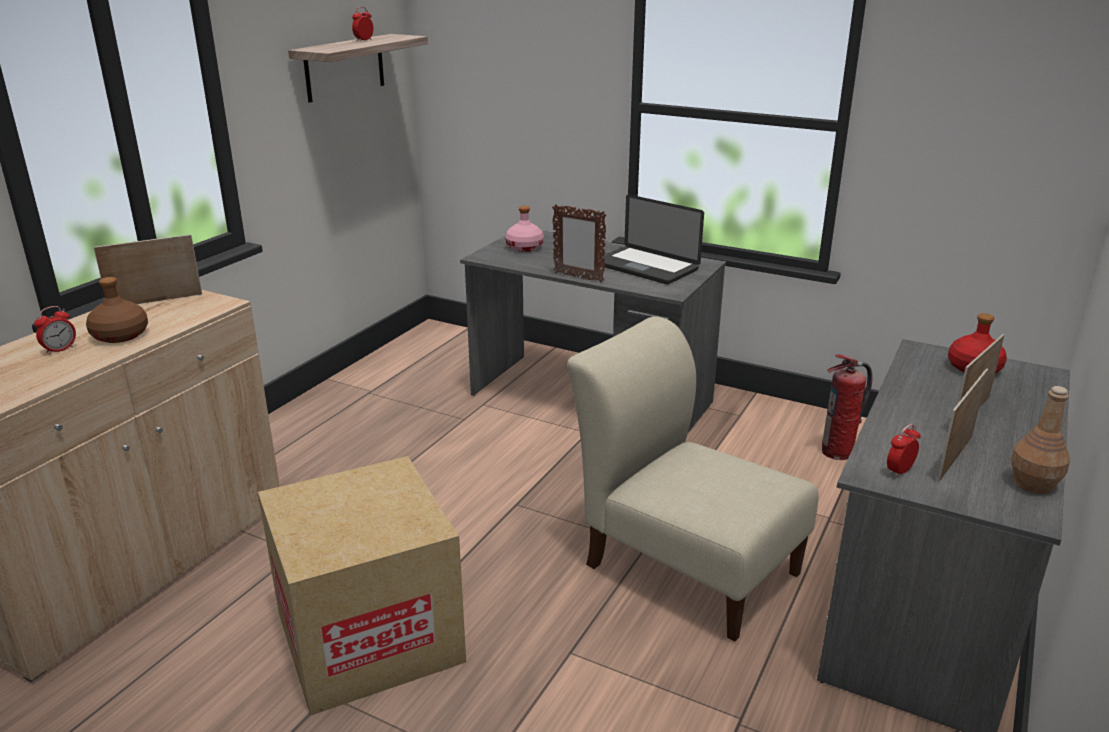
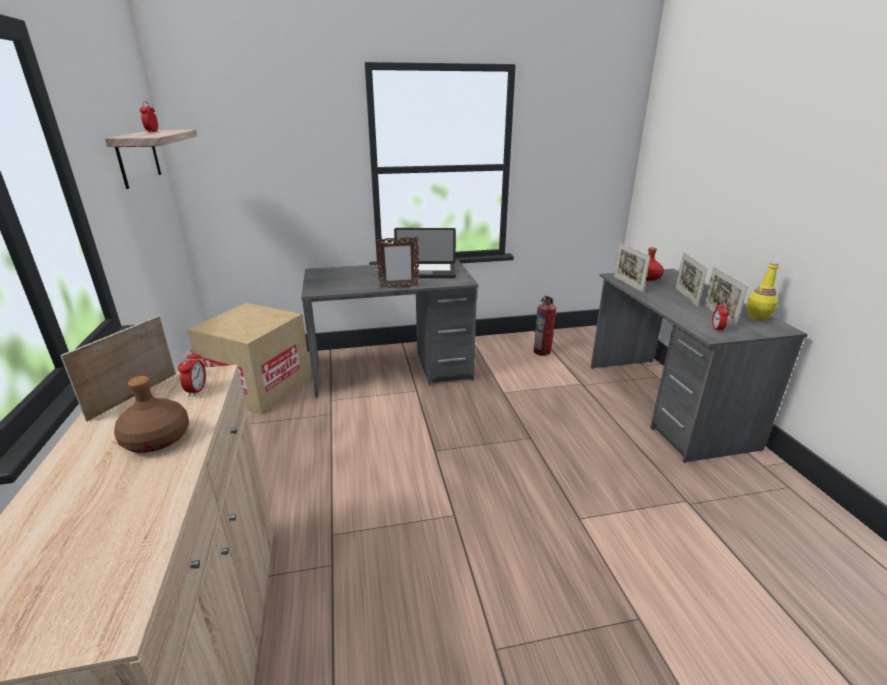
camera: 40 degrees left, 0 degrees up
alarm clock [34,306,76,355] -> alarm clock moved to [178,349,206,397]
cardboard box [258,456,466,716] -> cardboard box moved to [187,303,311,415]
pink bottle [505,206,544,252] -> none
beige chair [567,316,819,641] -> none
brown bottle [1011,386,1070,494] -> yellow bottle [747,262,779,320]
none -> picture frame [614,242,650,293]

